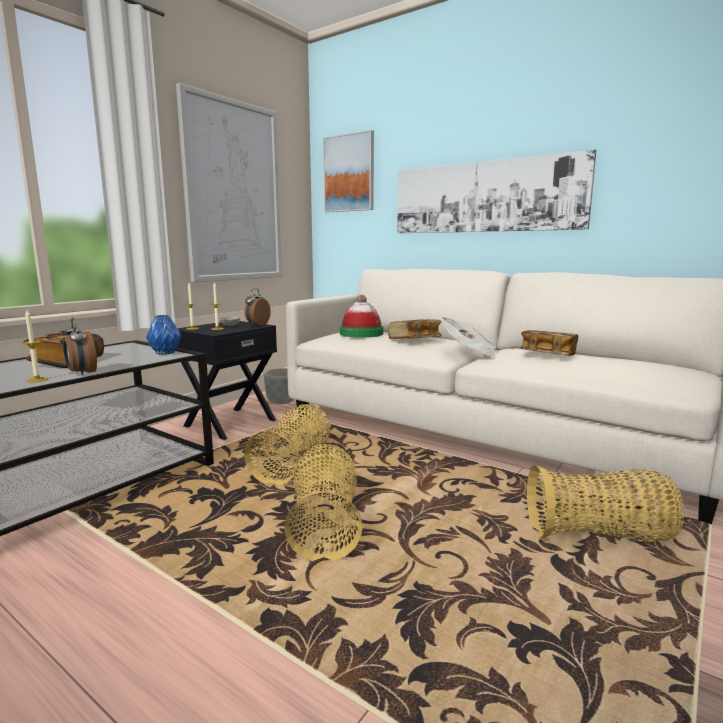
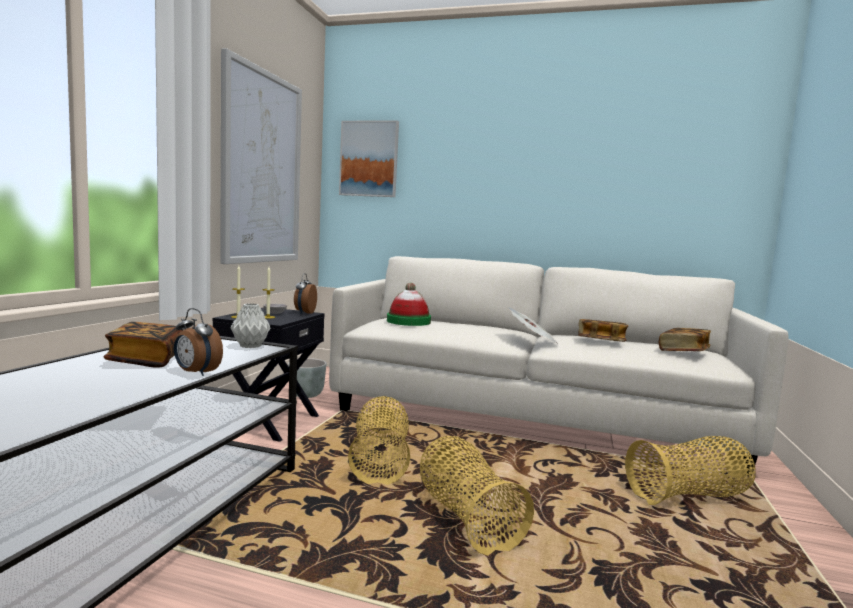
camera: 20 degrees left, 5 degrees down
candle [22,310,48,382] -> none
blue vase [146,315,182,355] -> grey vase [231,303,270,348]
book [388,319,442,339] -> book moved to [659,328,711,351]
picture [397,150,597,233] -> none

